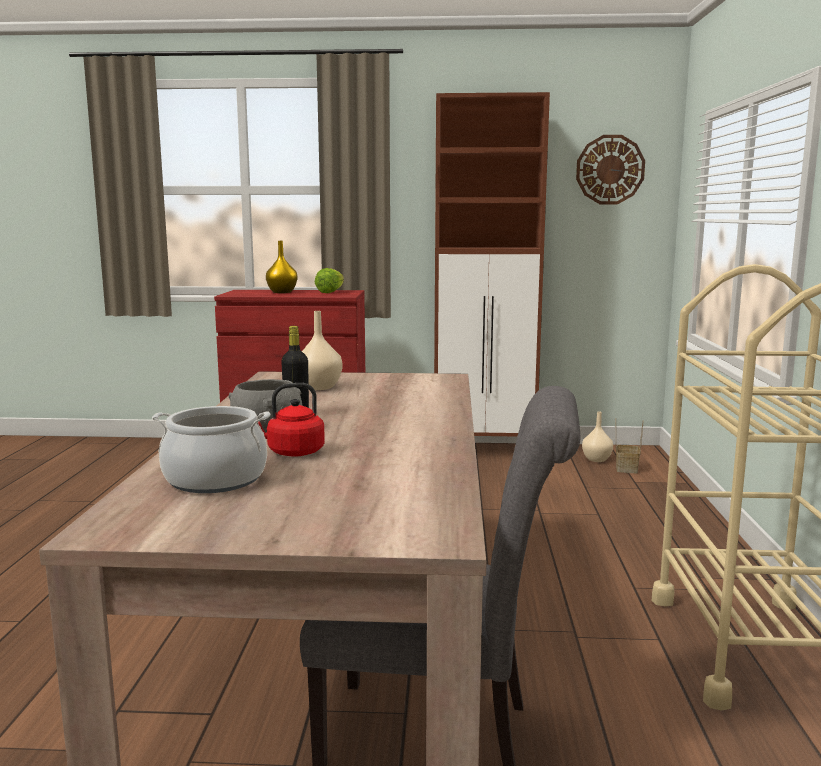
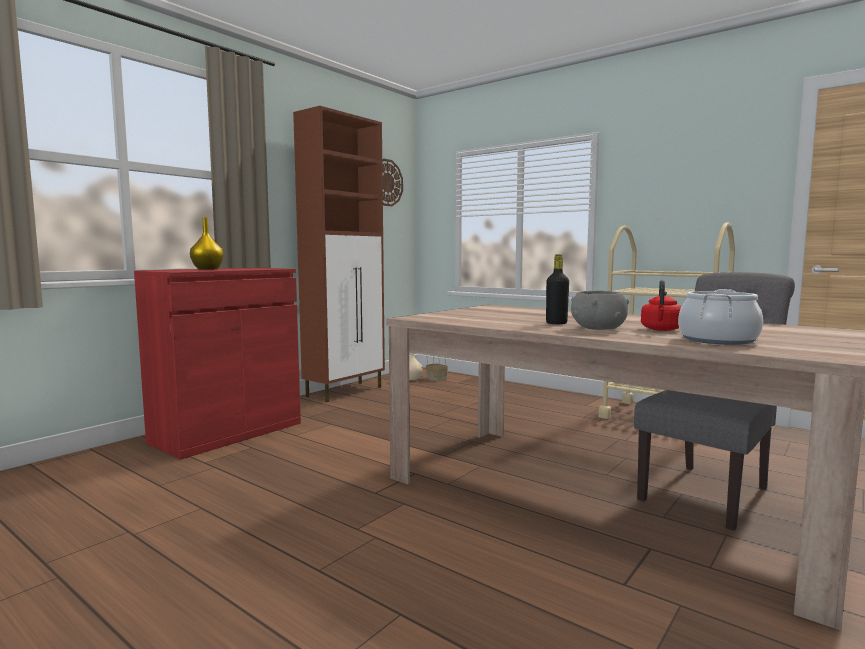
camera: 55 degrees left, 5 degrees down
beige vase [302,311,343,390] -> none
lettuce [314,268,344,293] -> none

